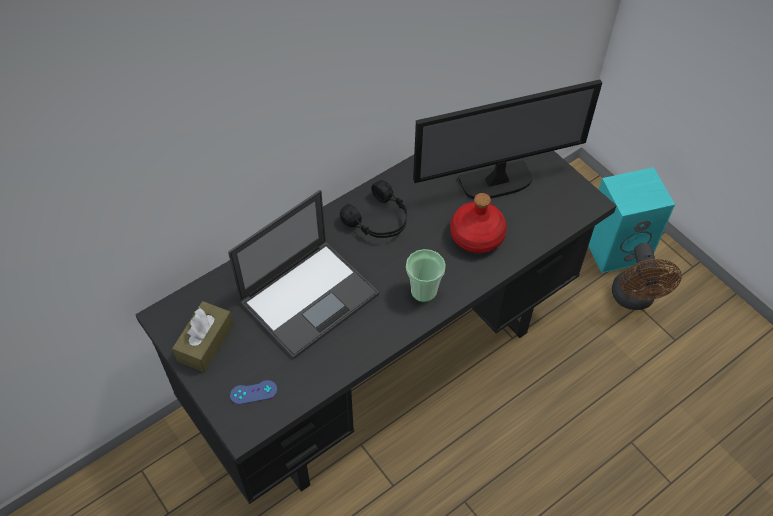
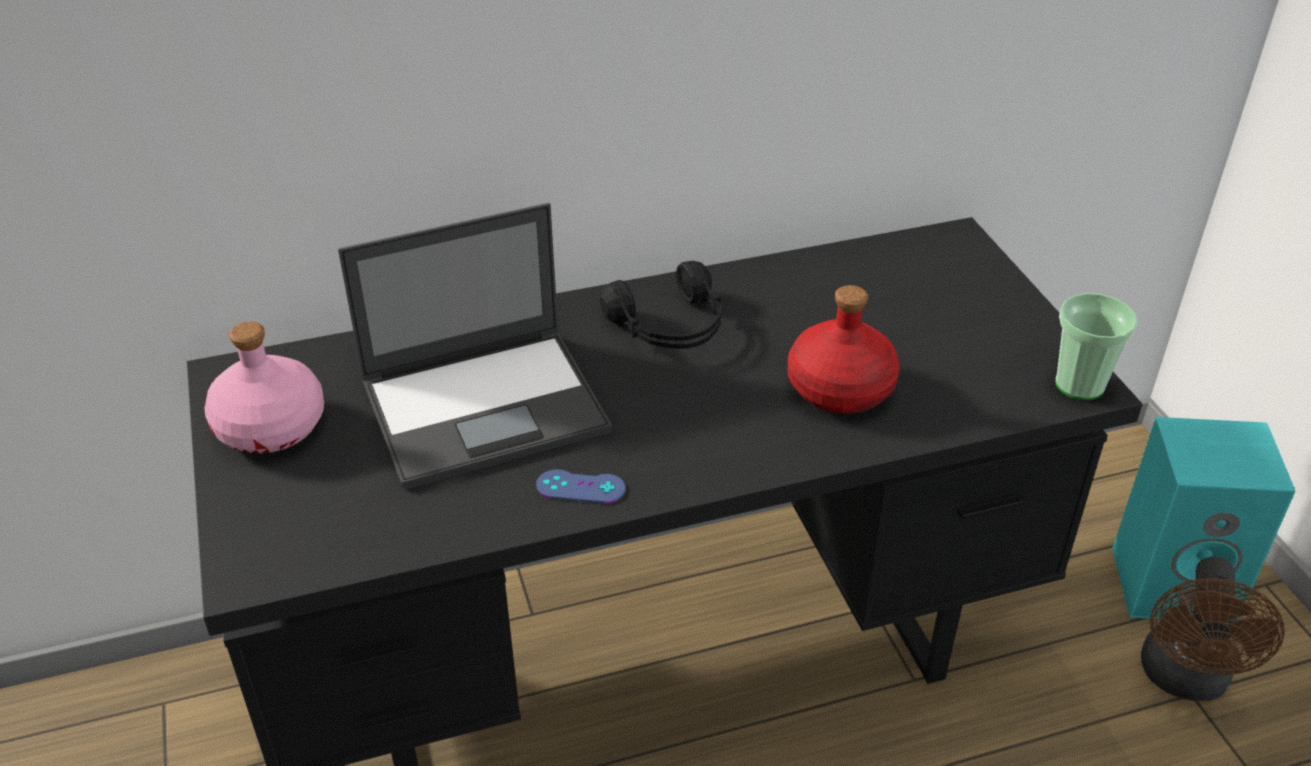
camera: 20 degrees right, 15 degrees down
brown tissue box [172,301,234,372] -> pink bottle [204,322,324,454]
blue game controller [230,380,277,404] -> blue game controller moved to [536,469,625,504]
cup [406,249,446,302] -> cup moved to [1055,293,1138,400]
monitor [413,79,602,199] -> none

